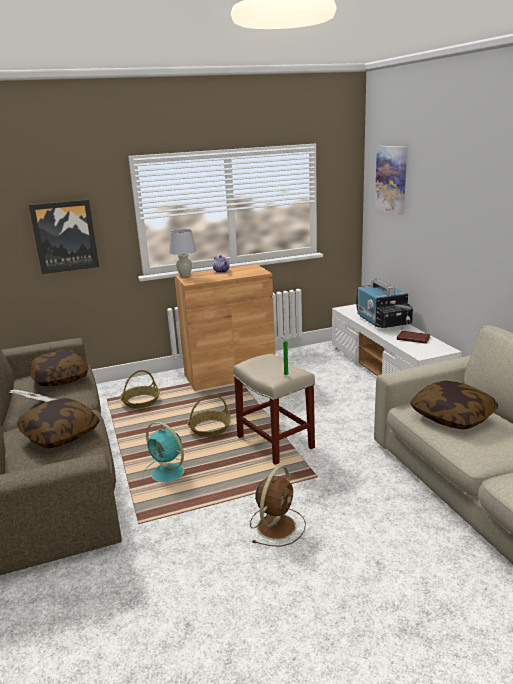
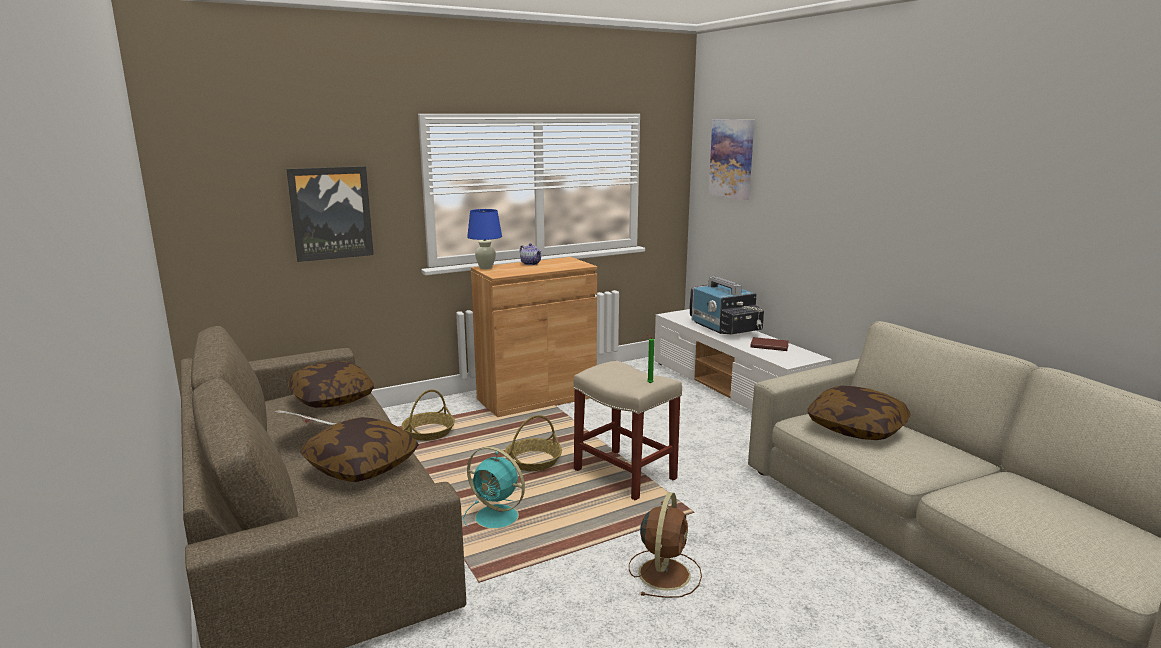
camera: 10 degrees left, 5 degrees down
white table lamp [169,229,196,277] -> blue table lamp [467,209,502,269]

